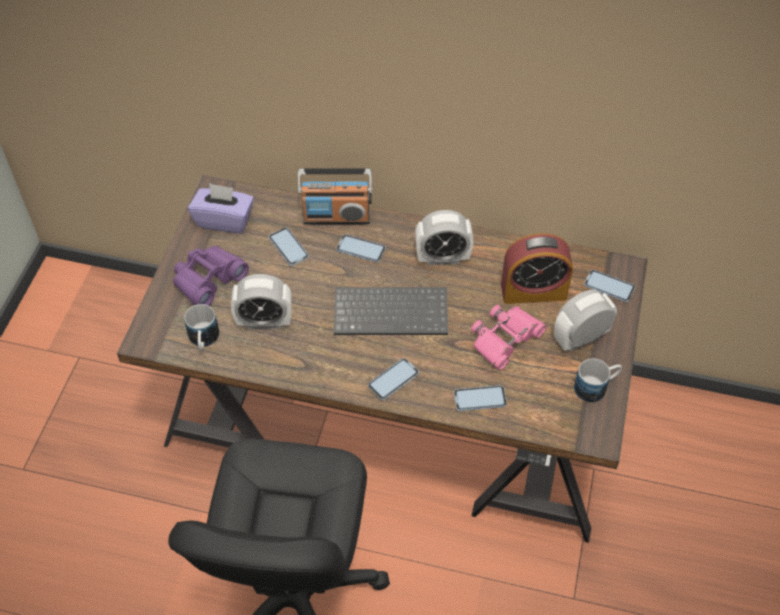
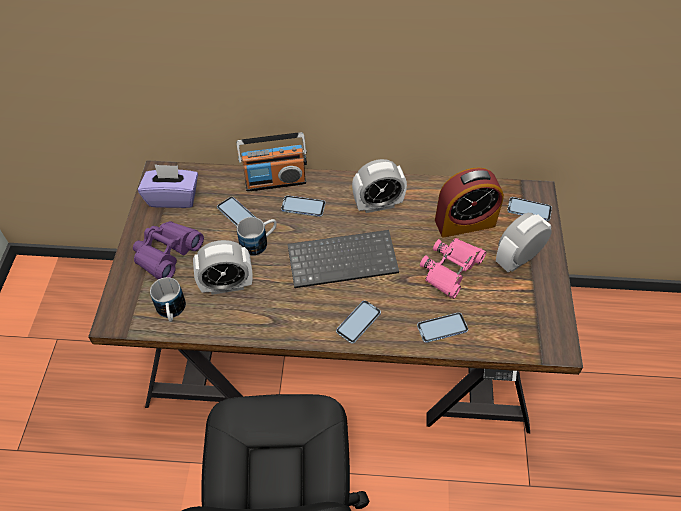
camera: 10 degrees left, 0 degrees up
mug [574,358,622,402] -> mug moved to [237,217,277,256]

